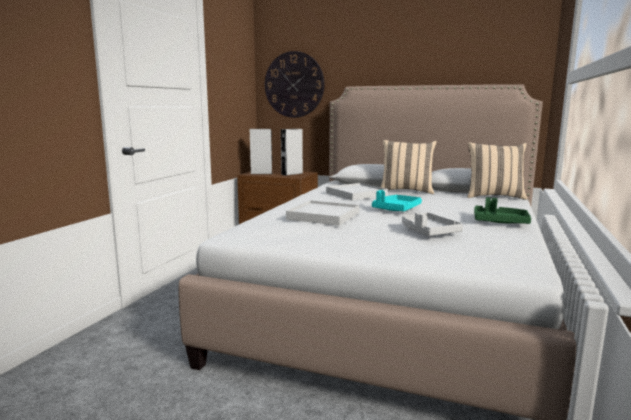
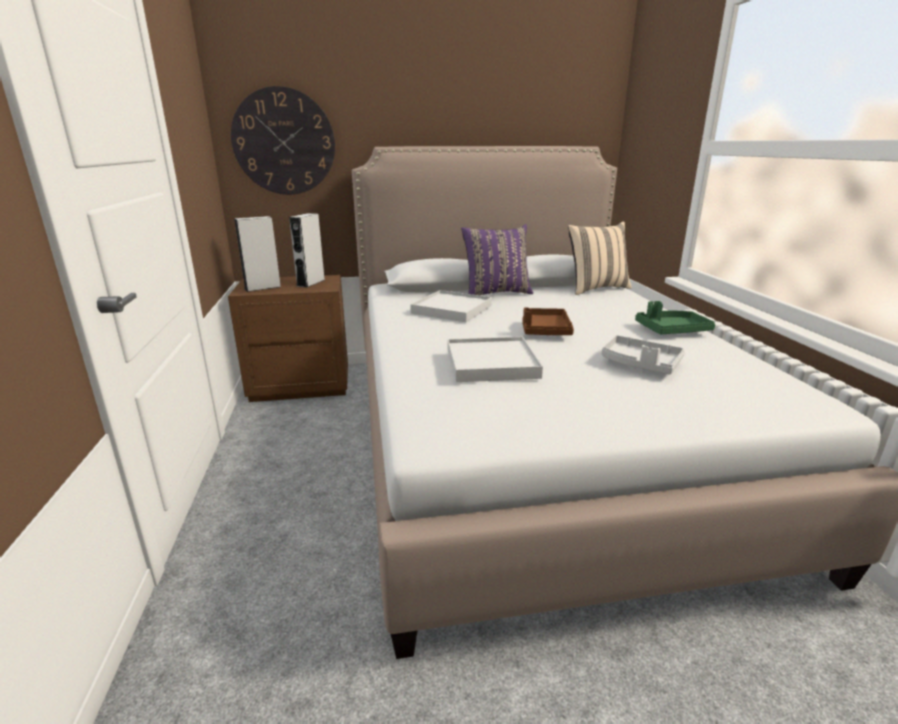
camera: 30 degrees left, 10 degrees up
turquoise tray [372,190,422,211] -> brown tray [523,307,574,335]
beige pillow [381,140,437,194] -> purple pillow [461,224,533,295]

